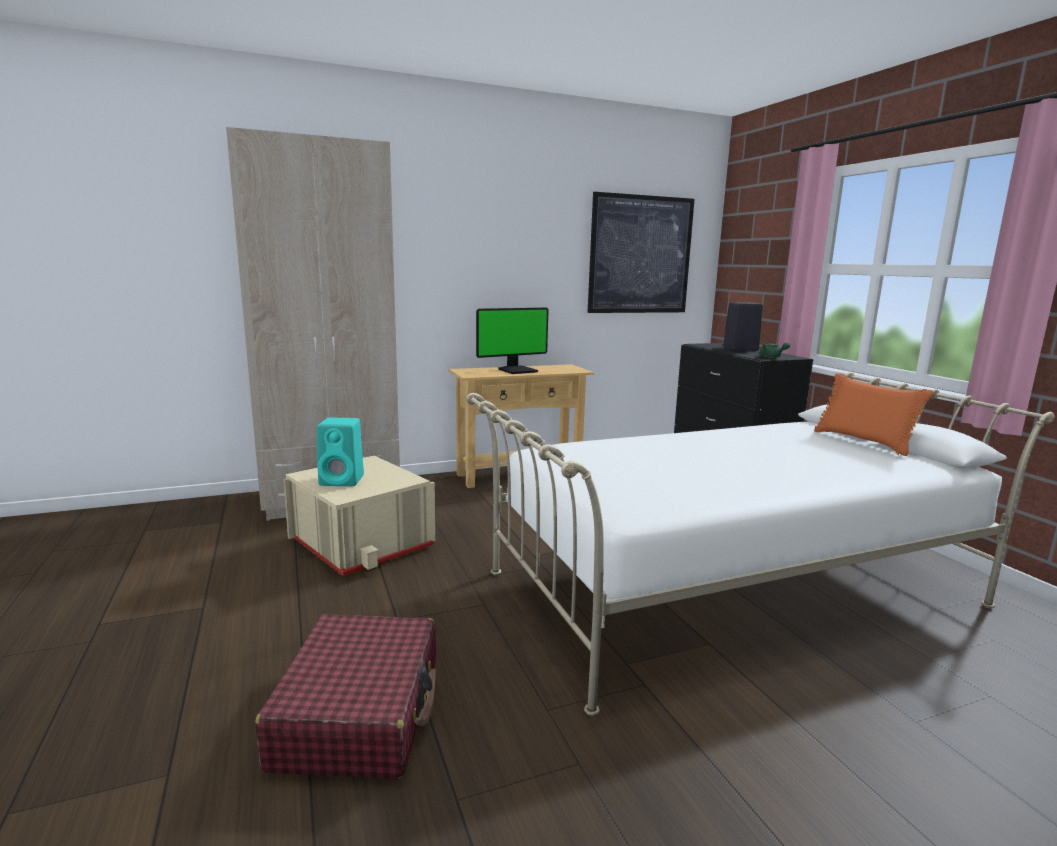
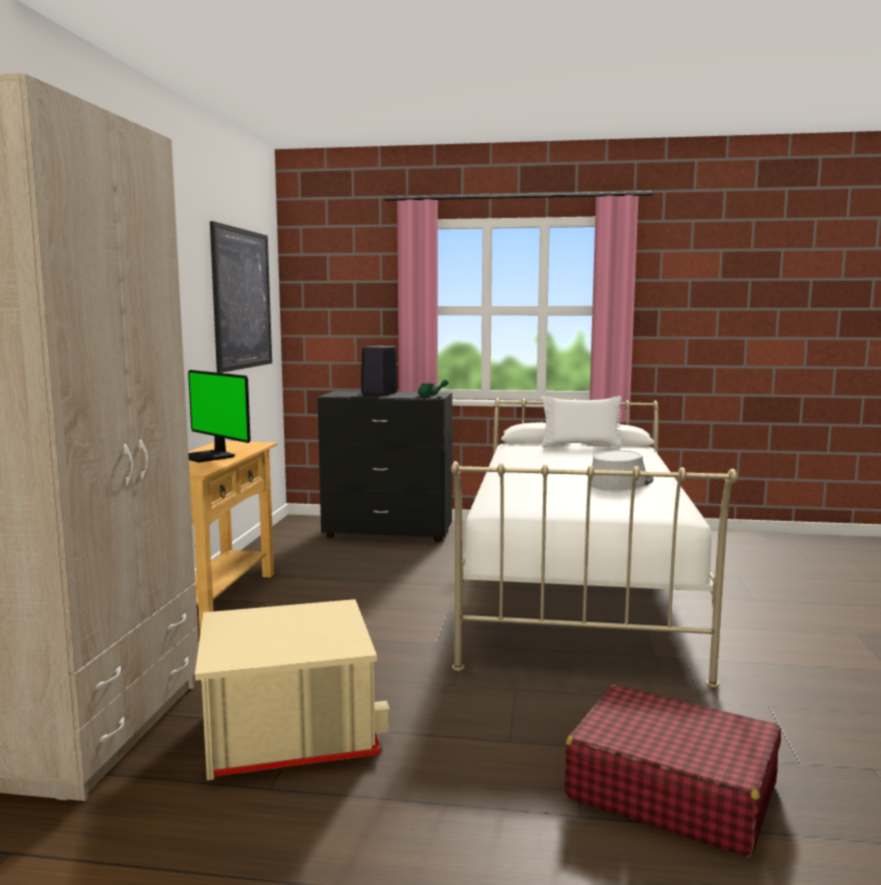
camera: 60 degrees left, 5 degrees down
turquoise speaker [317,418,364,486] -> none
monitor [476,308,549,374] -> monitor turned 135 degrees clockwise [188,370,251,463]
orange pillow [814,373,933,456] -> white pillow [541,396,623,448]
none -> grey hat [591,450,653,491]

